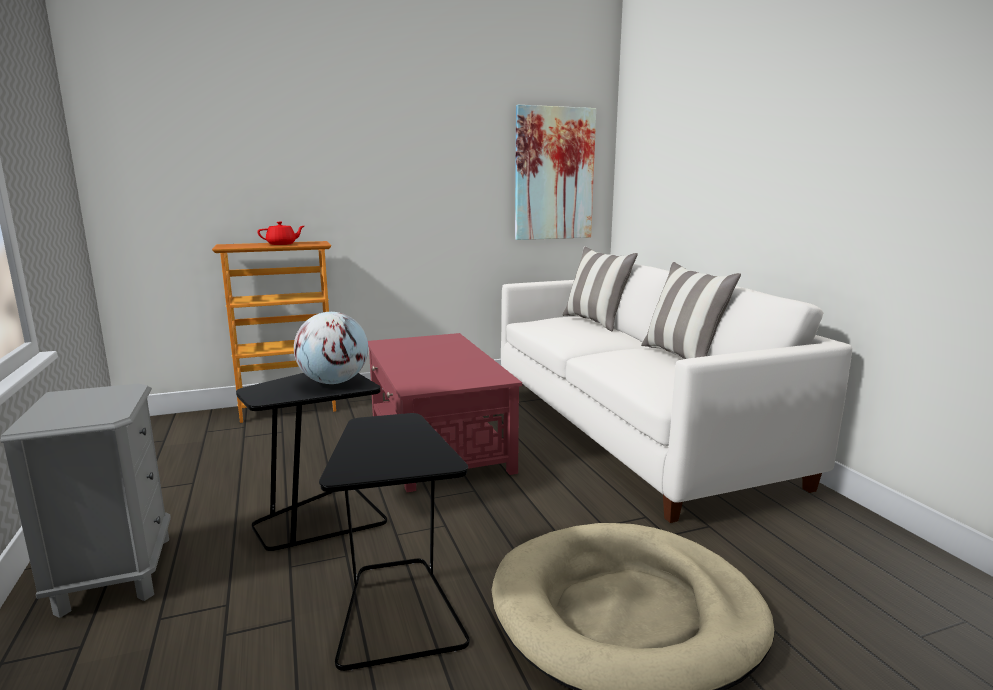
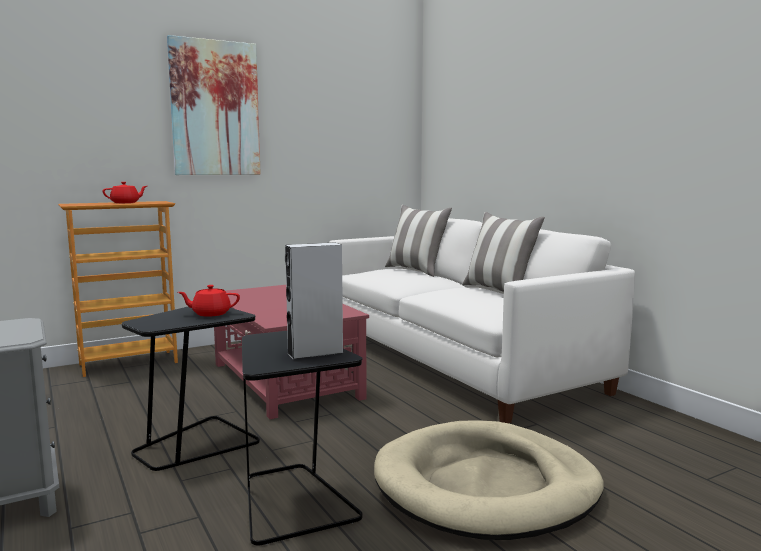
camera: 10 degrees left, 5 degrees down
globe [294,312,368,384] -> red teapot [178,285,240,317]
picture [515,105,596,240] -> picture moved to [167,35,261,175]
none -> grey speaker [285,243,344,360]

